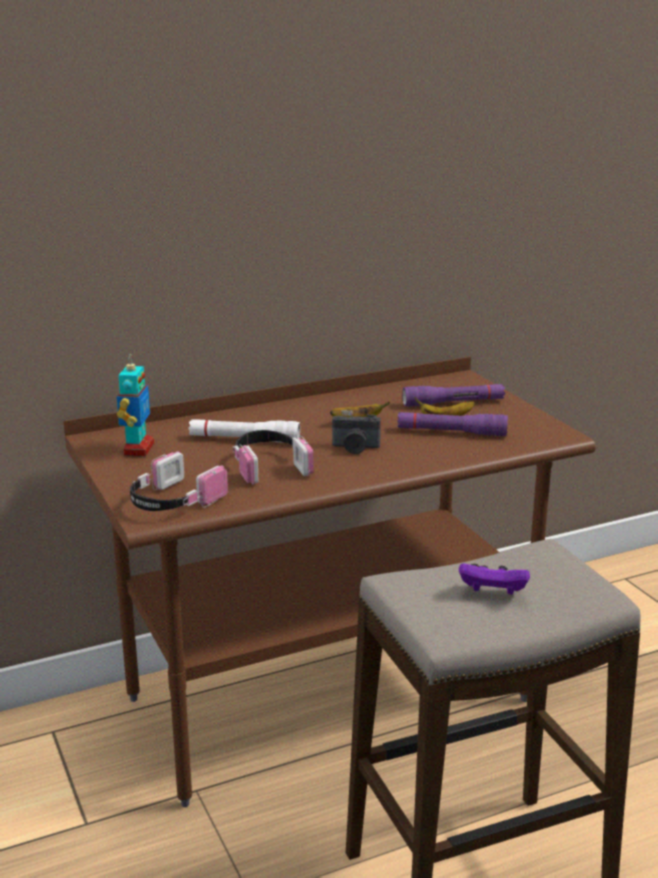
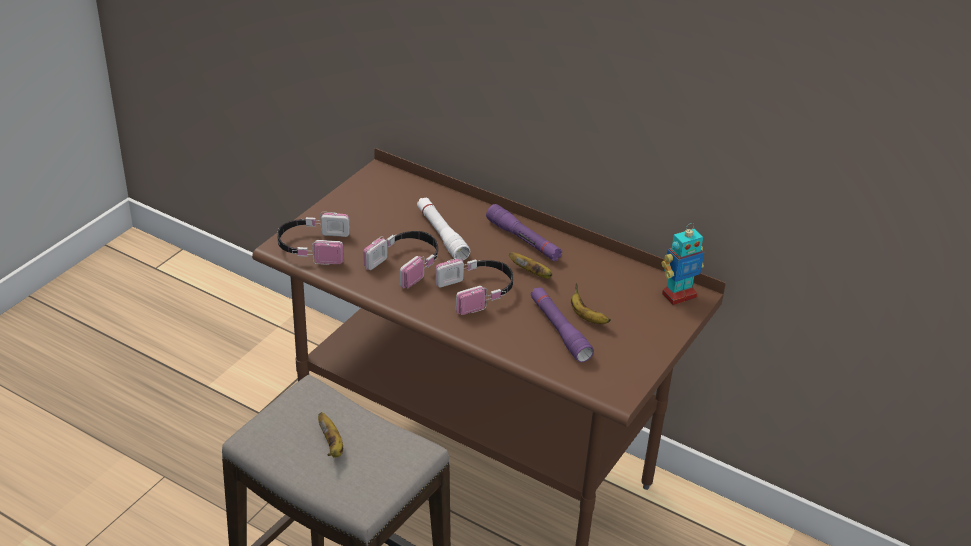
camera: 55 degrees right, 15 degrees up
toy robot [117,354,154,456] -> toy robot moved to [662,223,704,305]
camera [332,414,381,454] -> headphones [435,257,513,315]
purple flashlight [402,384,505,407] -> purple flashlight moved to [486,204,562,261]
purple game controller [459,563,530,595] -> banana [318,412,343,458]

